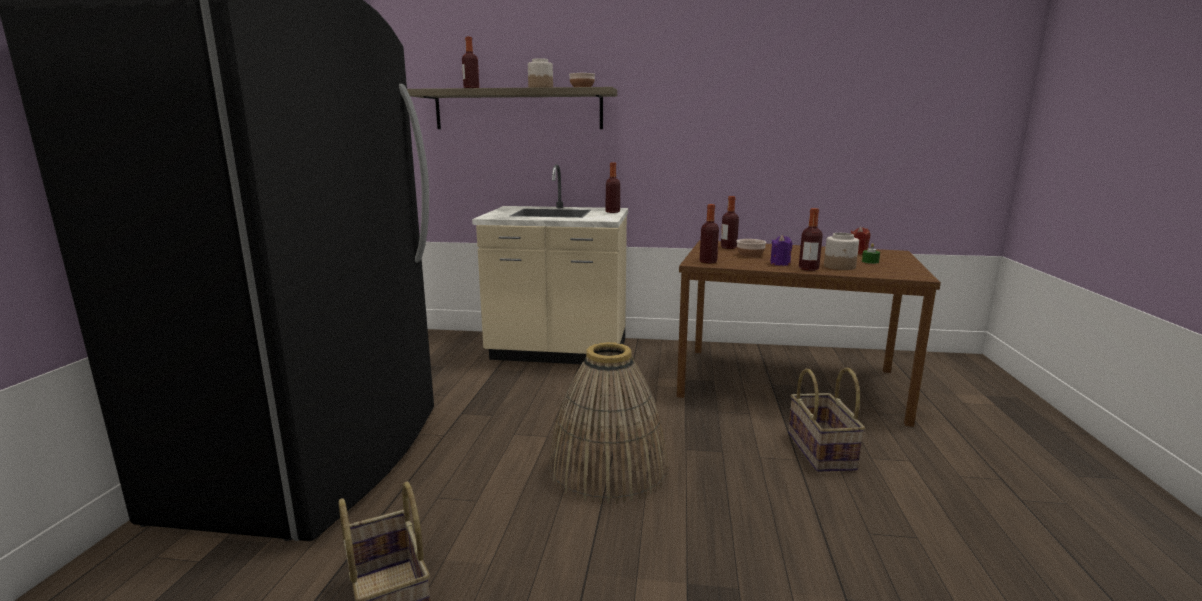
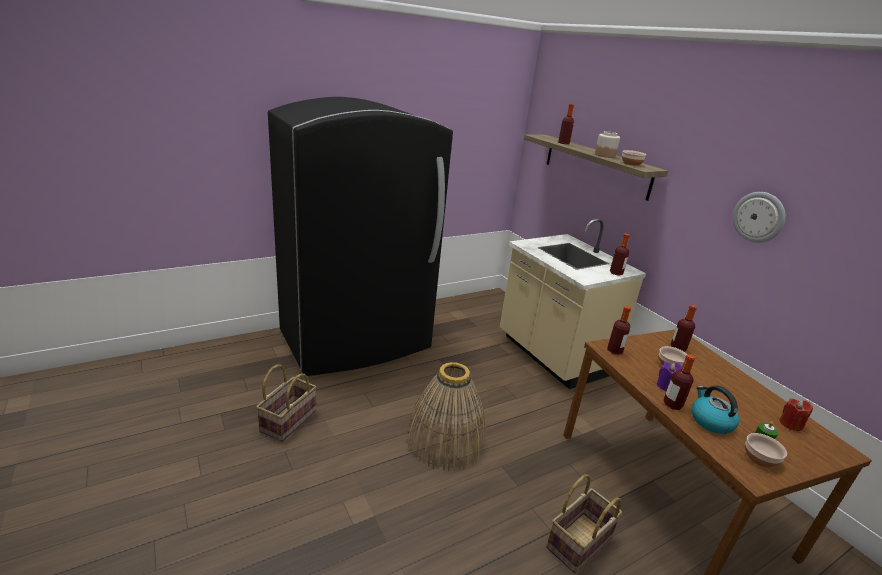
camera: 50 degrees right, 10 degrees up
jar [824,233,859,270] -> kettle [692,386,739,434]
none -> wall clock [733,192,786,243]
none -> bowl [745,433,787,468]

